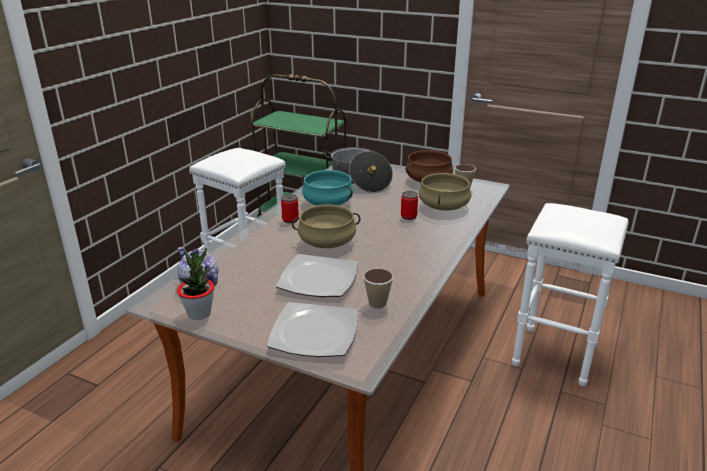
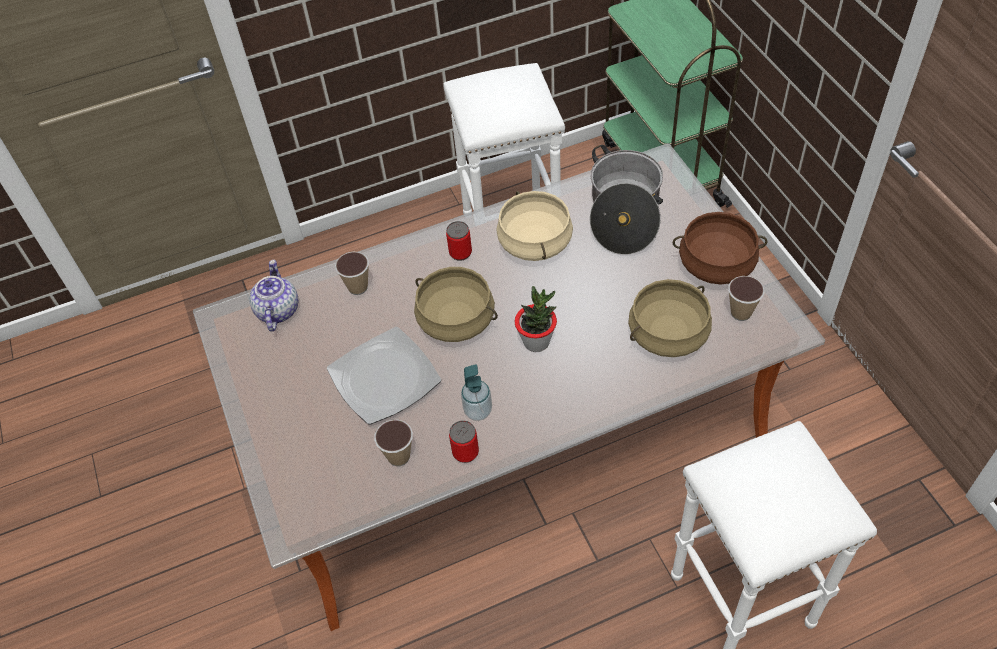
camera: 45 degrees right, 25 degrees up
potted plant [177,248,214,320] -> potted plant moved to [515,286,557,352]
plate [267,302,358,357] -> none
turquoise cooking pot [301,170,354,206] -> beige cooking pot [496,191,573,261]
can [401,191,418,220] -> can moved to [449,420,479,463]
none -> cup [335,252,369,295]
none -> soap dispenser [461,364,492,421]

